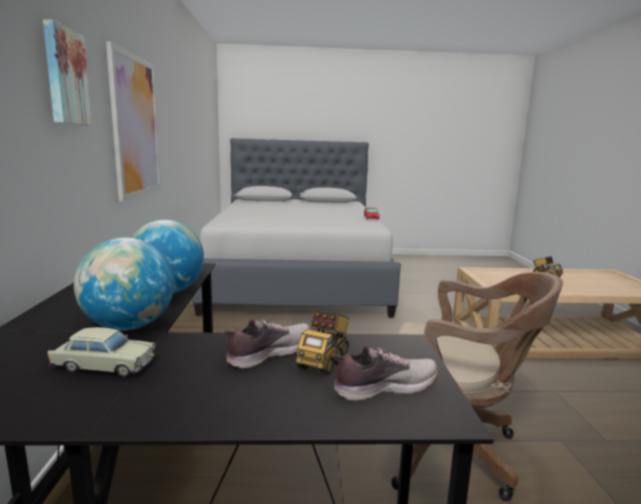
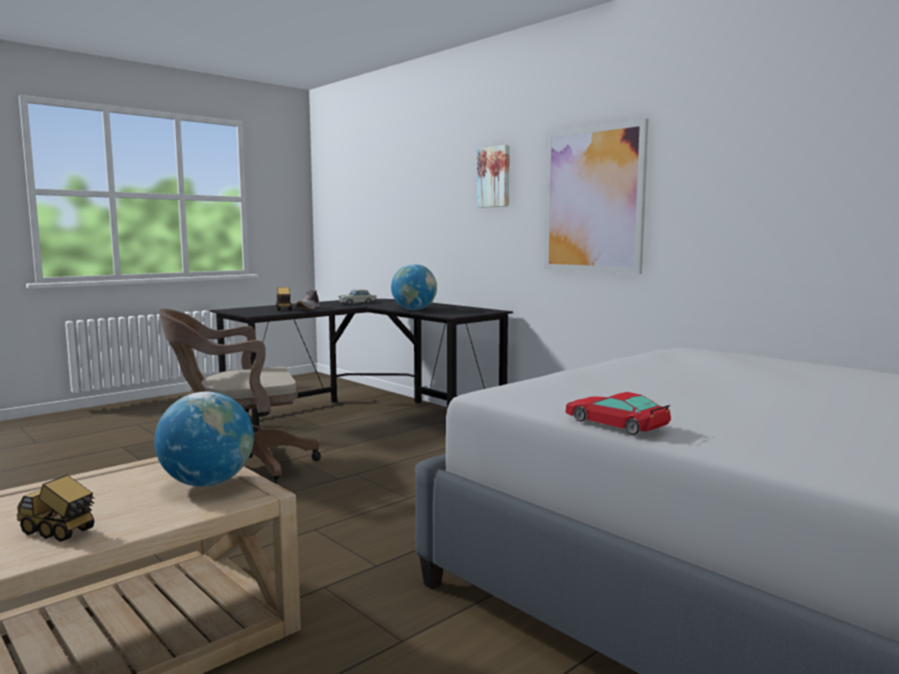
camera: 140 degrees right, 5 degrees down
globe [74,238,174,330] -> globe moved to [155,392,254,487]
shoe [333,346,438,401] -> none

